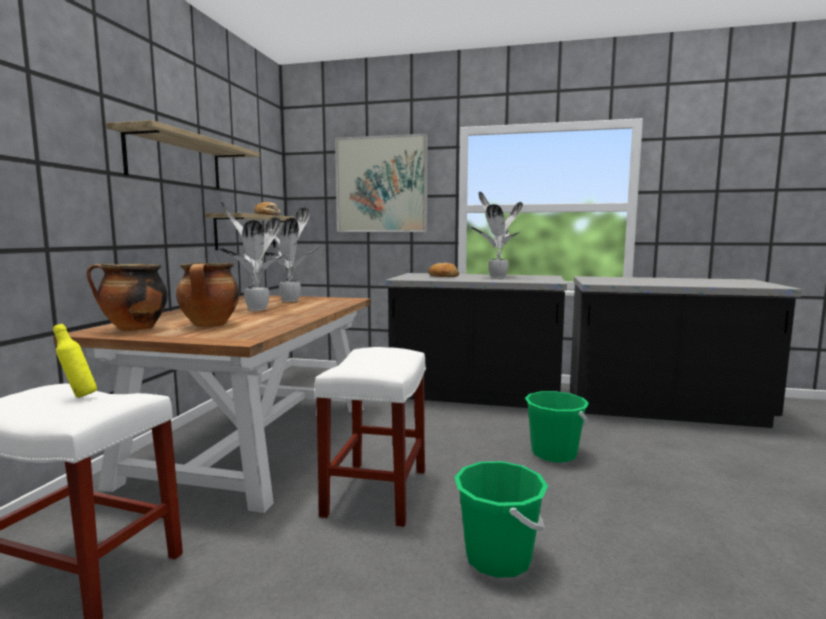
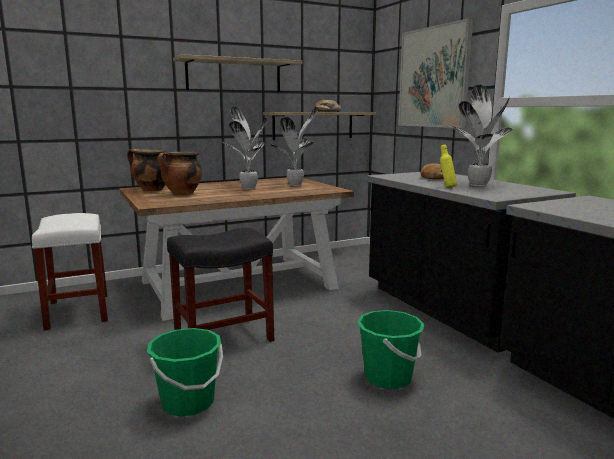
camera: 50 degrees right, 5 degrees up
yellow bottle [53,324,97,398] -> yellow bottle moved to [440,145,457,188]
white stool [314,347,426,527] -> black stool [167,228,274,342]

